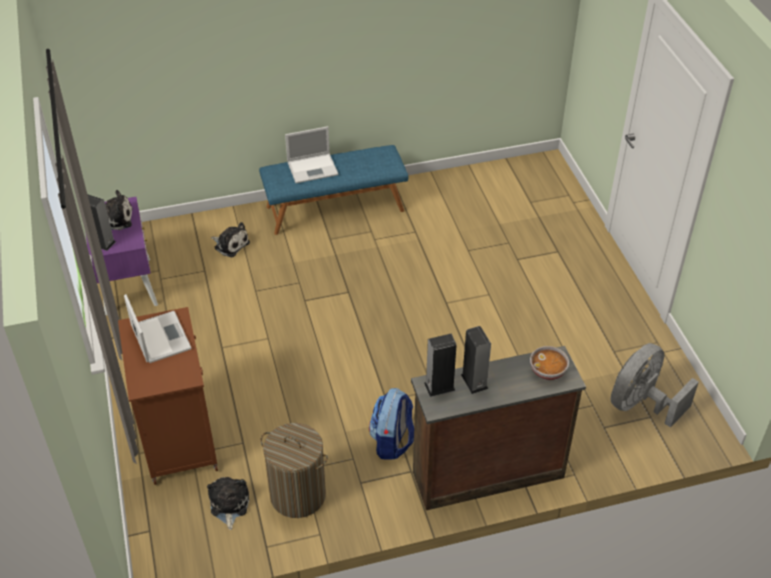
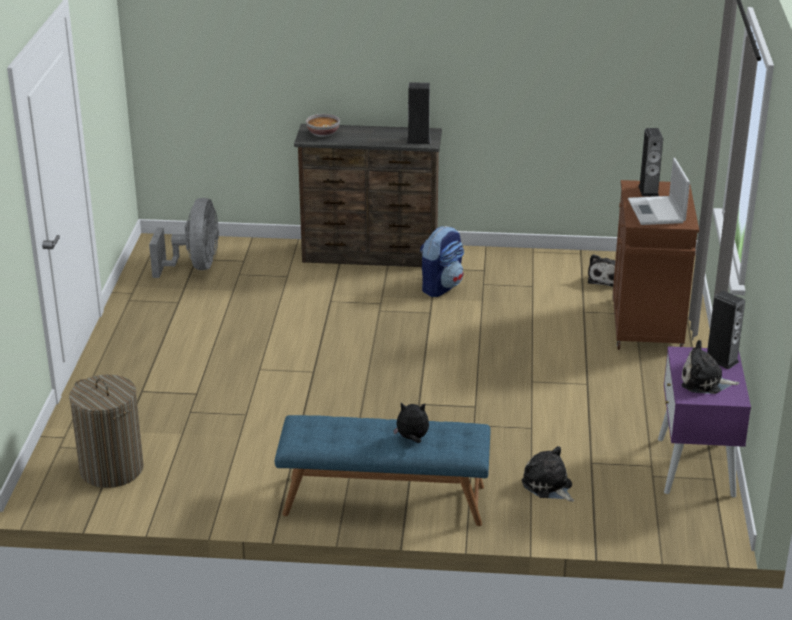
camera: 160 degrees left, 15 degrees down
laundry basket [260,423,328,518] -> laundry basket moved to [69,374,143,488]
laptop [285,126,339,183] -> plush toy [393,403,429,443]
speaker [461,326,491,394] -> speaker moved to [638,128,663,197]
grey fan [611,343,699,428] -> grey fan turned 60 degrees counterclockwise [149,198,219,278]

